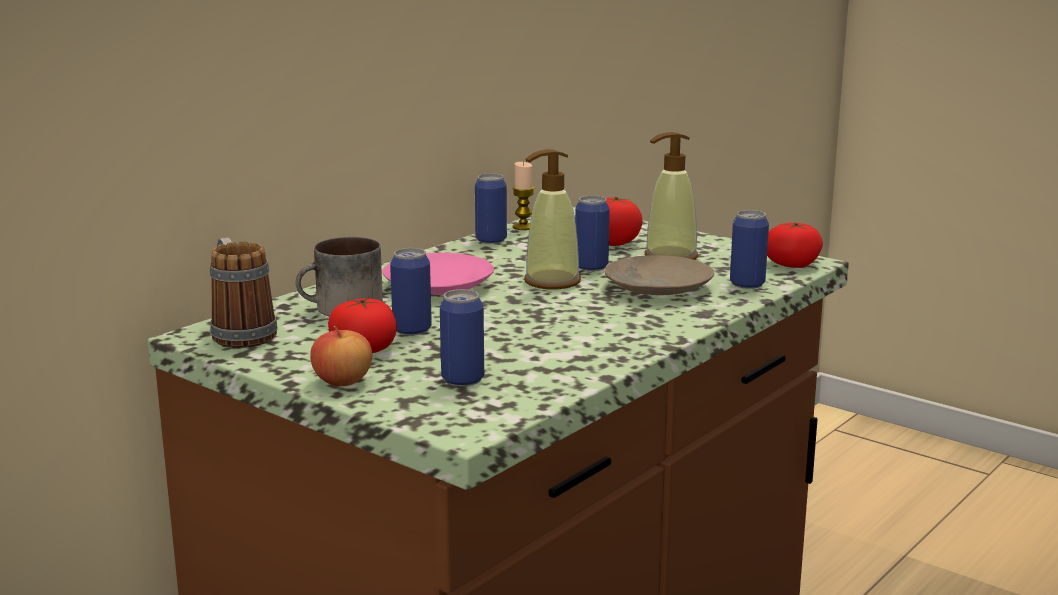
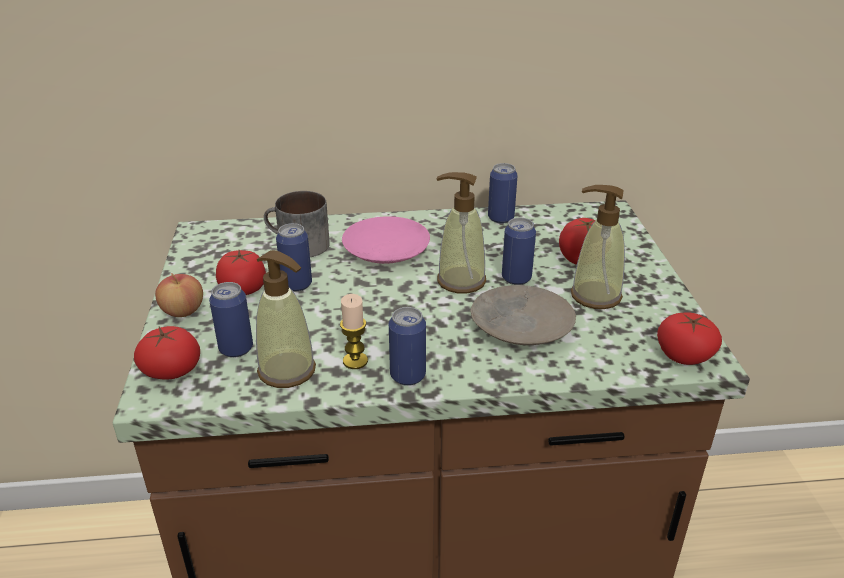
camera: 45 degrees right, 15 degrees up
mug [210,238,277,348] -> none
candle [512,162,535,230] -> candle moved to [340,294,368,369]
can [730,210,769,289] -> can moved to [389,307,426,386]
none -> tomato [134,326,200,380]
none -> soap dispenser [256,250,316,388]

